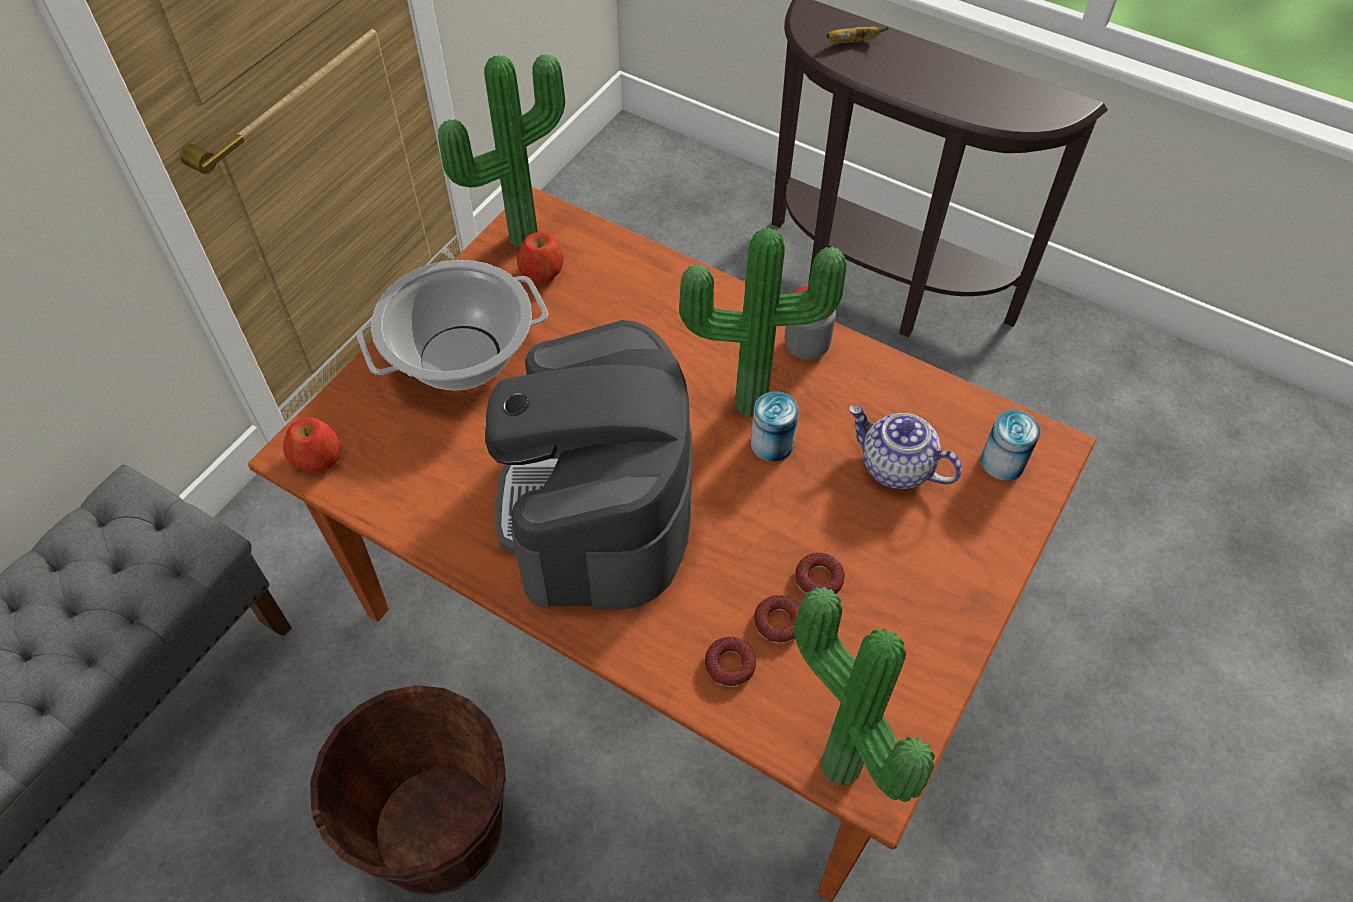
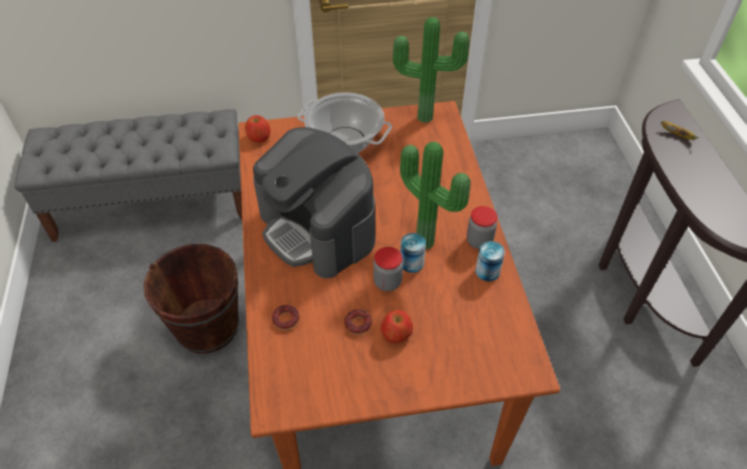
camera: 50 degrees right, 5 degrees down
coffee machine [485,320,692,609] -> coffee machine turned 90 degrees counterclockwise [253,127,376,278]
apple [517,232,564,284] -> apple moved to [381,310,413,343]
donut [754,595,800,643] -> none
potted plant [794,587,935,802] -> none
teapot [849,405,962,489] -> none
can [981,410,1041,480] -> can moved to [475,241,505,281]
none -> jar [373,247,403,291]

